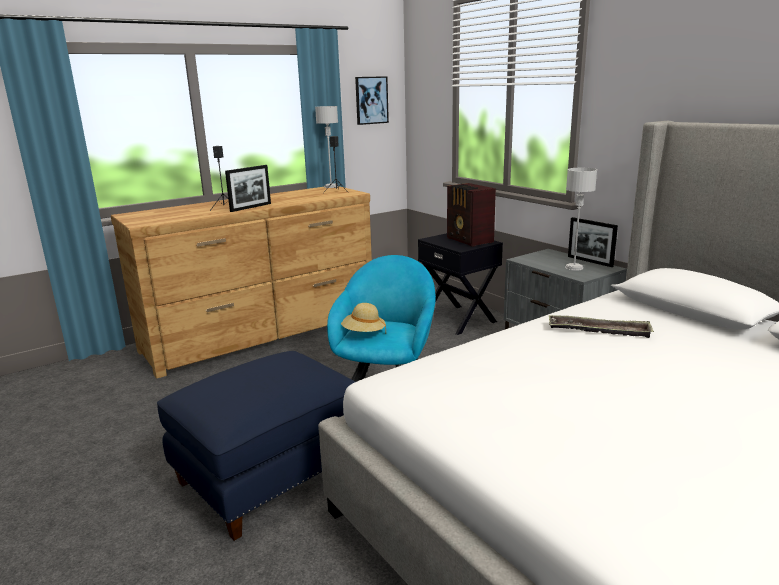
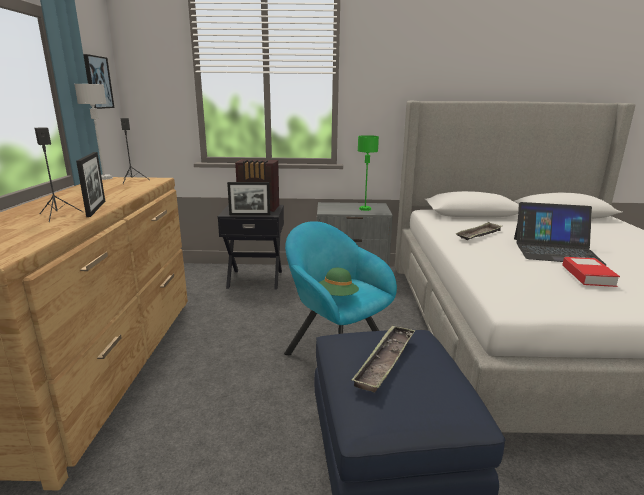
camera: 55 degrees left, 0 degrees up
beige hat [341,303,386,332] -> green hat [319,268,359,296]
grey table lamp [565,168,597,271] -> green table lamp [358,135,379,211]
picture frame [568,217,618,267] -> picture frame moved to [227,182,270,215]
none -> tray [351,325,415,392]
none -> laptop [514,202,606,265]
none -> book [562,257,620,287]

